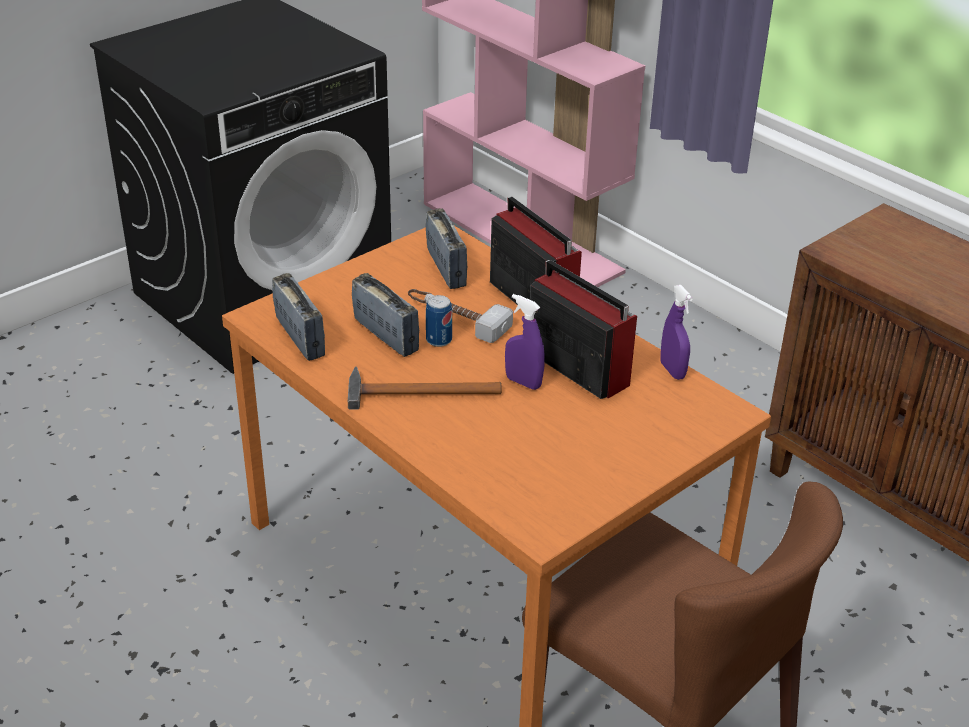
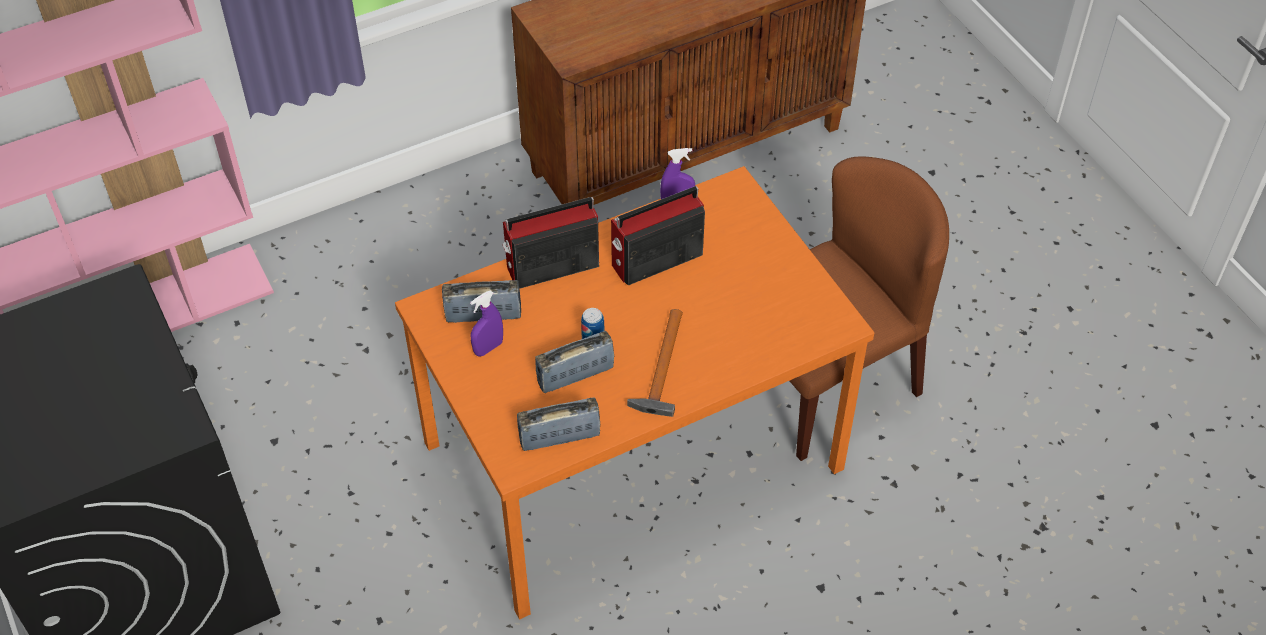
camera: 75 degrees left, 15 degrees up
hammer [408,289,513,343] -> none
purple spray bottle [505,294,545,390] -> purple spray bottle moved to [470,291,503,357]

